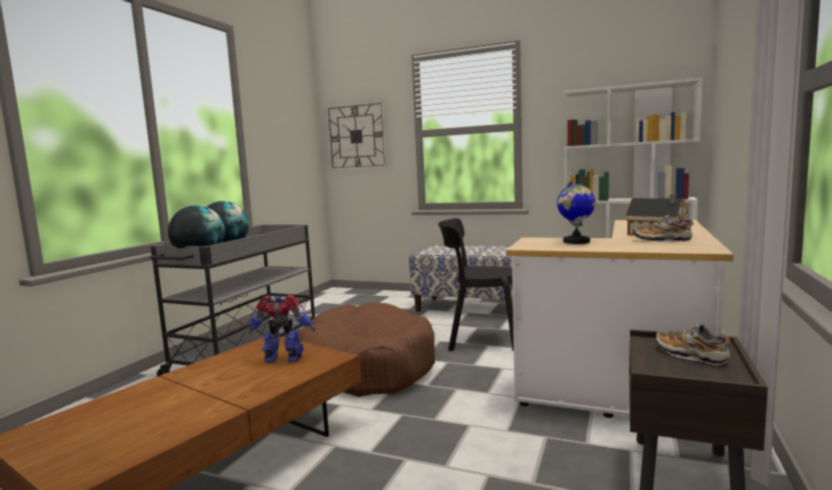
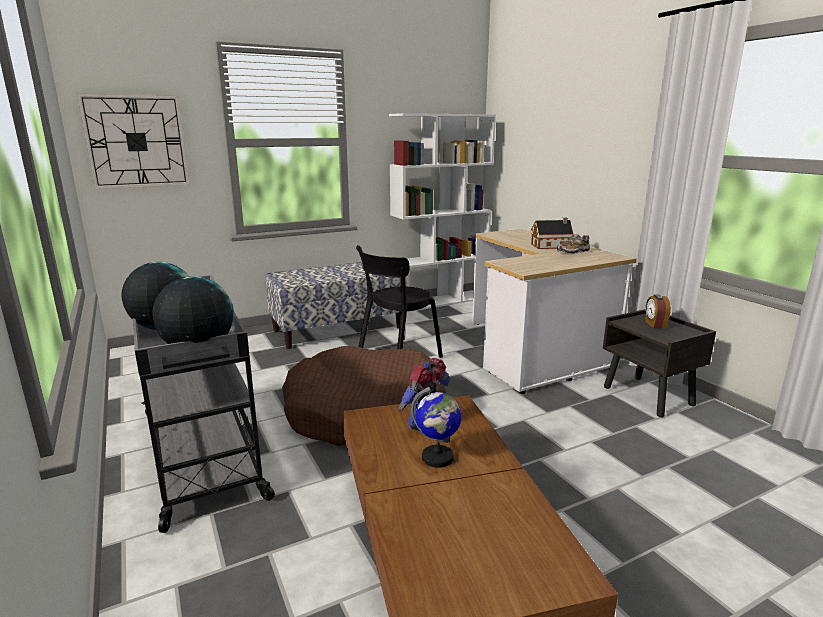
camera: 50 degrees left, 10 degrees up
globe [557,179,595,244] -> globe moved to [411,387,462,468]
shoe [655,324,731,365] -> alarm clock [645,295,671,328]

